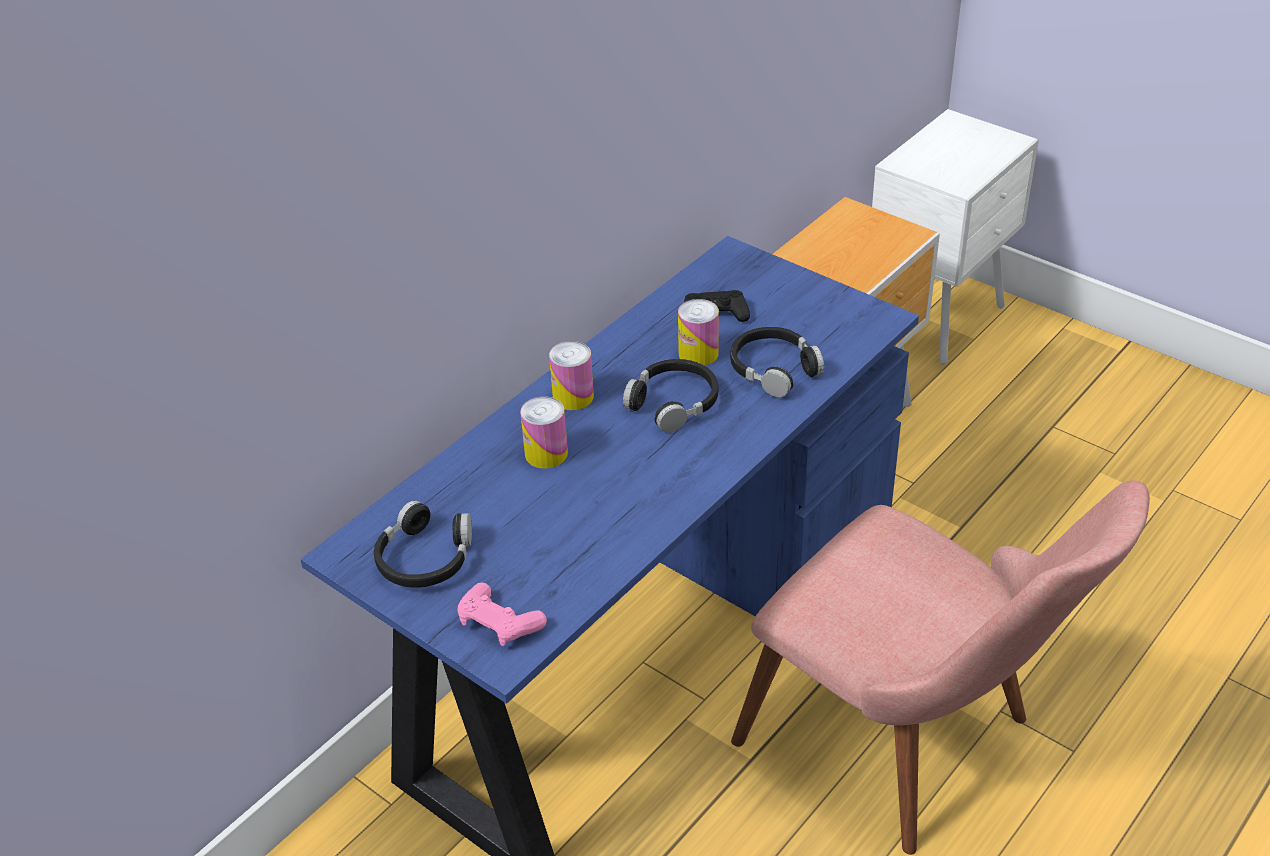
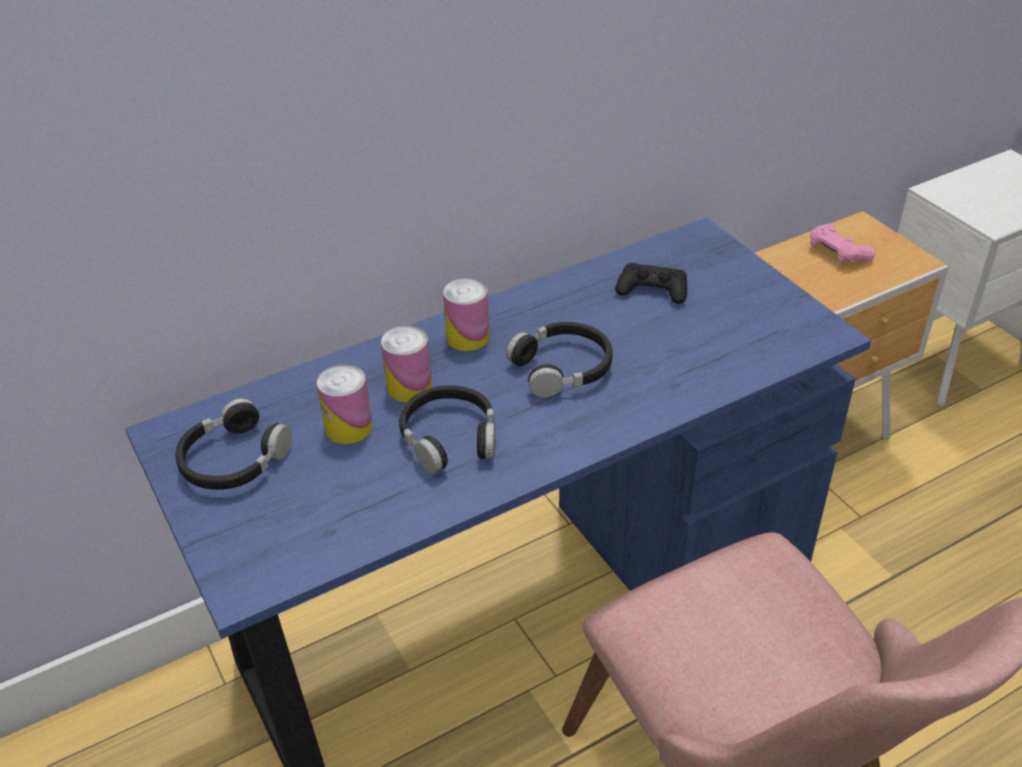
camera: 20 degrees right, 0 degrees up
pink game controller [457,583,547,646] -> pink game controller moved to [810,224,875,263]
can [678,299,719,366] -> can moved to [317,364,372,444]
black headphones [730,327,824,397] -> black headphones moved to [399,385,496,474]

